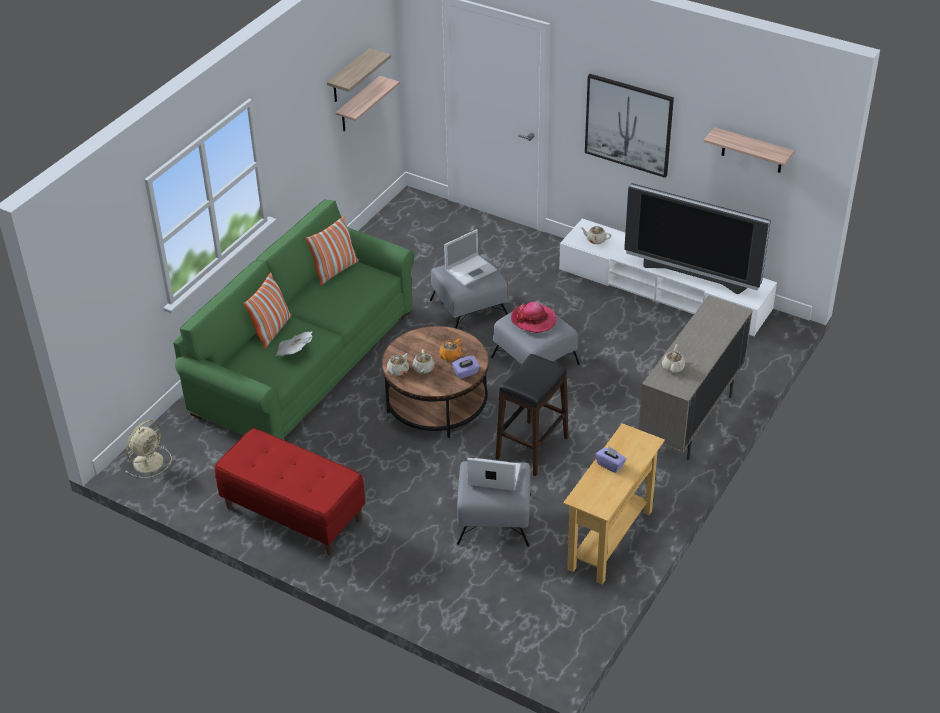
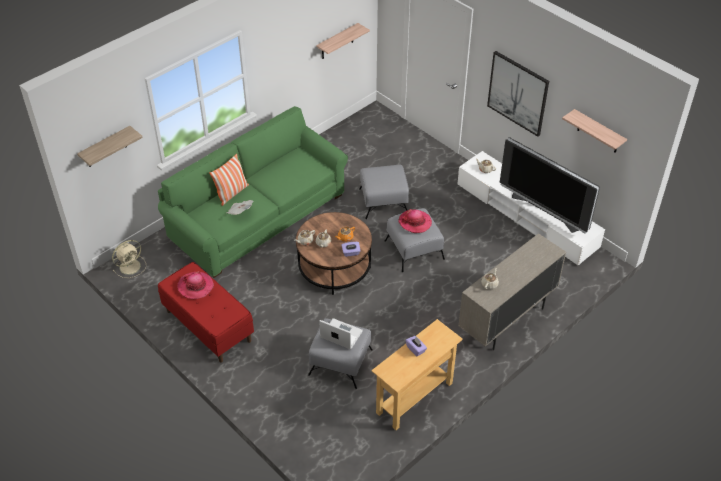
camera: 15 degrees right, 5 degrees up
pillow [305,216,359,285] -> none
shelf [327,48,391,102] -> shelf moved to [77,126,143,167]
laptop [444,229,497,286] -> none
black stool [496,354,568,477] -> none
none -> hat [177,271,214,299]

